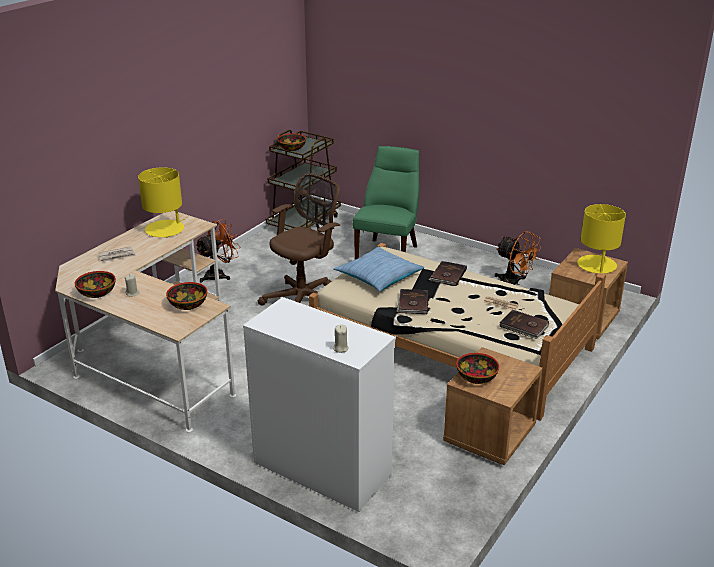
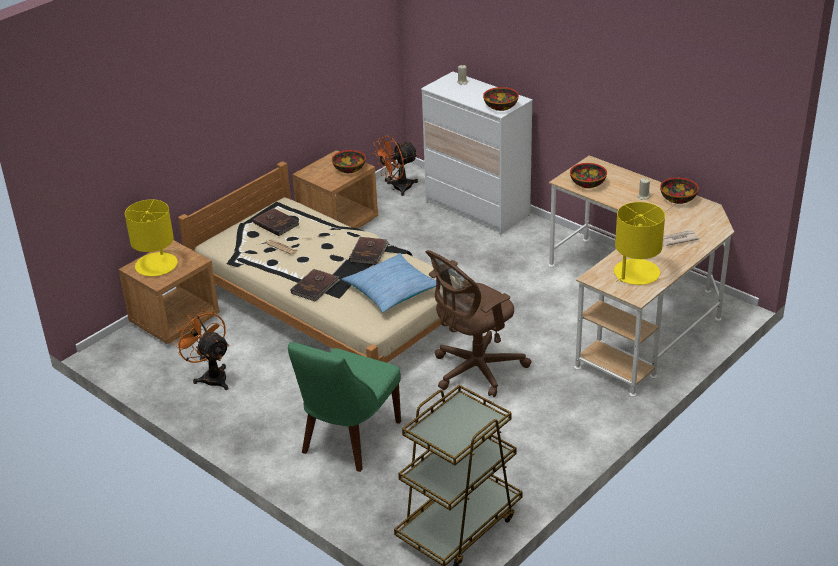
camera: 170 degrees left, 5 degrees up
orange fan [195,219,240,282] -> orange fan moved to [373,136,418,196]
bowl [277,133,306,151] -> bowl moved to [483,87,519,111]

